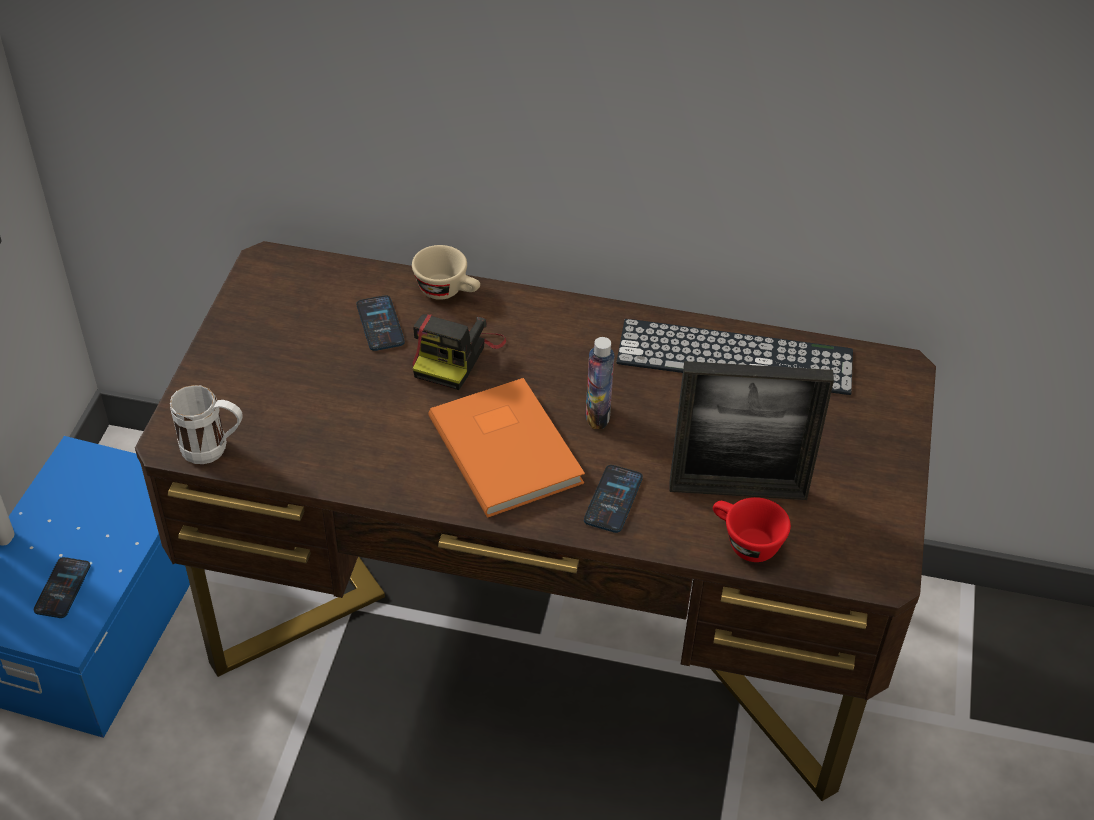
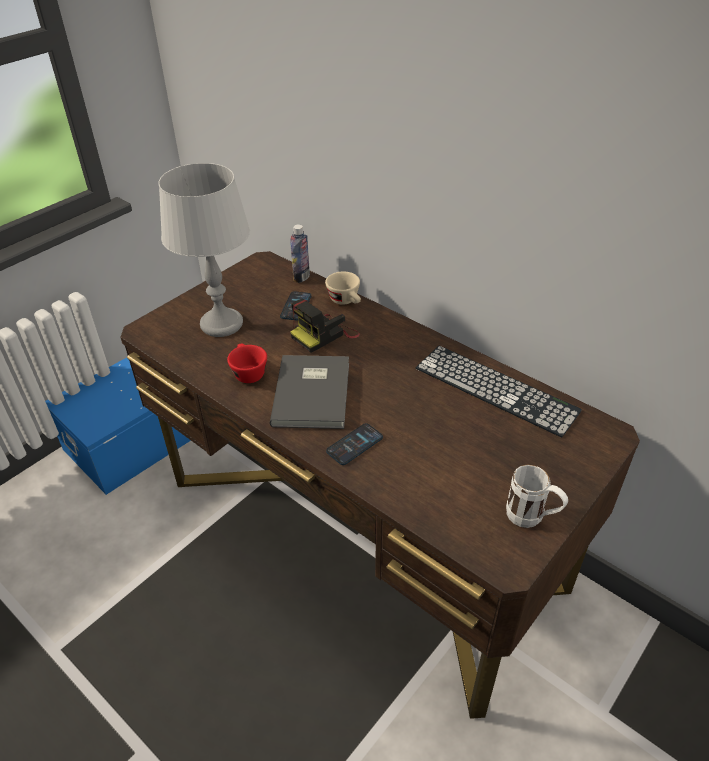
camera: 30 degrees right, 5 degrees down
phone [34,557,90,618] -> none
white mug [170,385,243,464] -> white mug moved to [506,464,568,528]
orange book [428,378,585,518] -> grey book [270,355,349,429]
bottle [585,337,614,429] -> bottle moved to [290,224,310,283]
picture frame [669,361,834,500] -> none
red cup [713,497,791,562] -> red cup moved to [227,344,267,383]
none -> grey table lamp [159,163,250,337]

